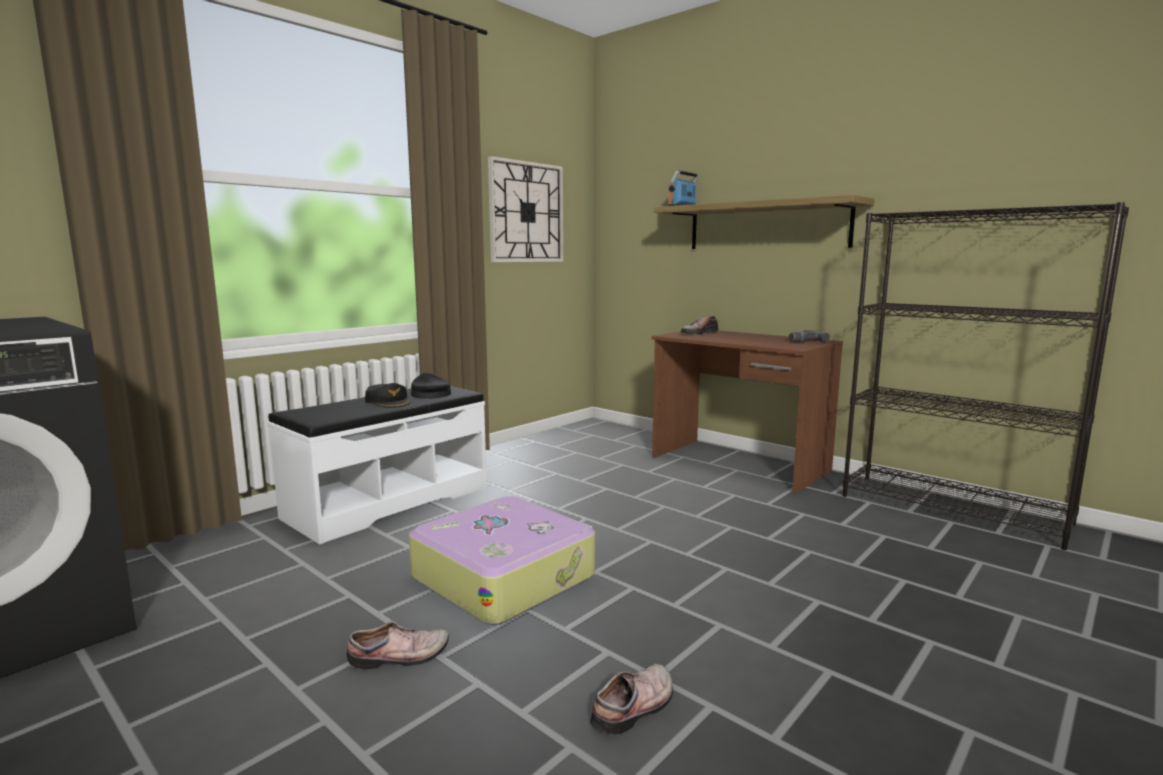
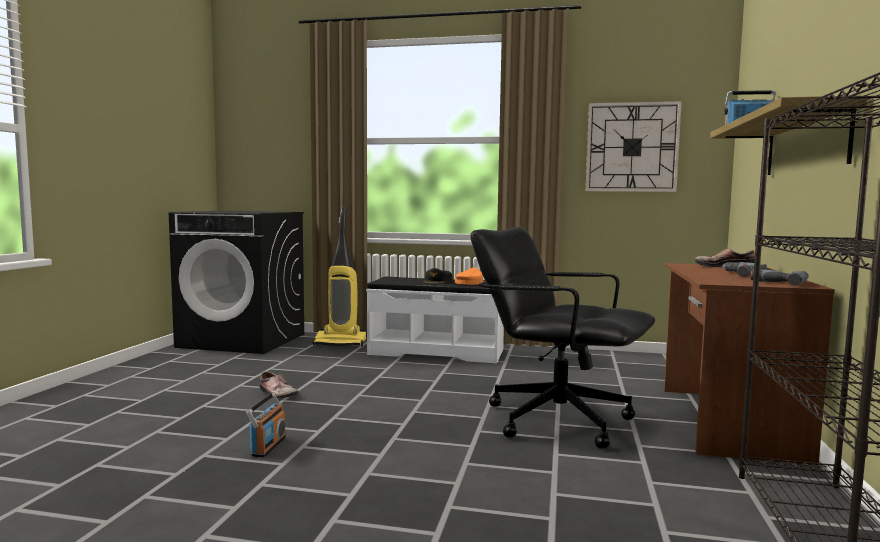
camera: 60 degrees right, 5 degrees down
suitcase [409,496,595,625] -> none
black cap [410,372,451,399] -> orange cap [455,268,486,285]
shoe [591,664,673,735] -> radio [246,393,286,457]
none -> vacuum cleaner [313,207,367,346]
none -> black office chair [471,227,655,449]
none -> power drill [722,262,767,277]

